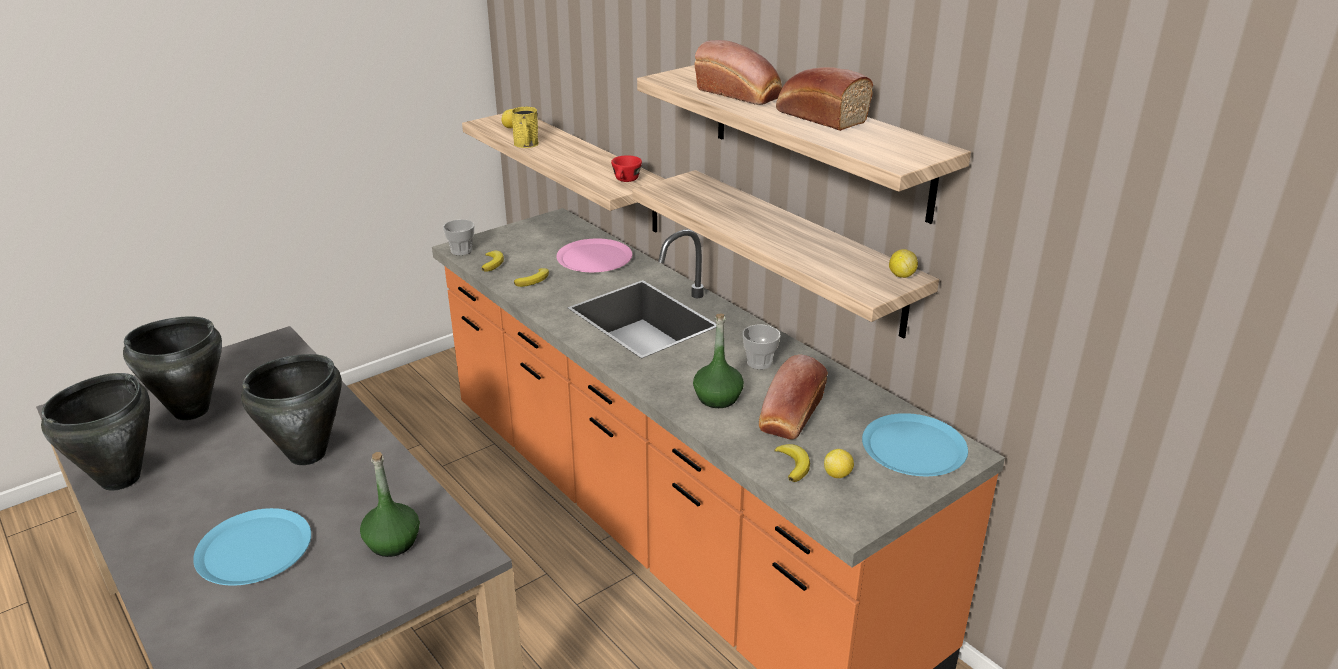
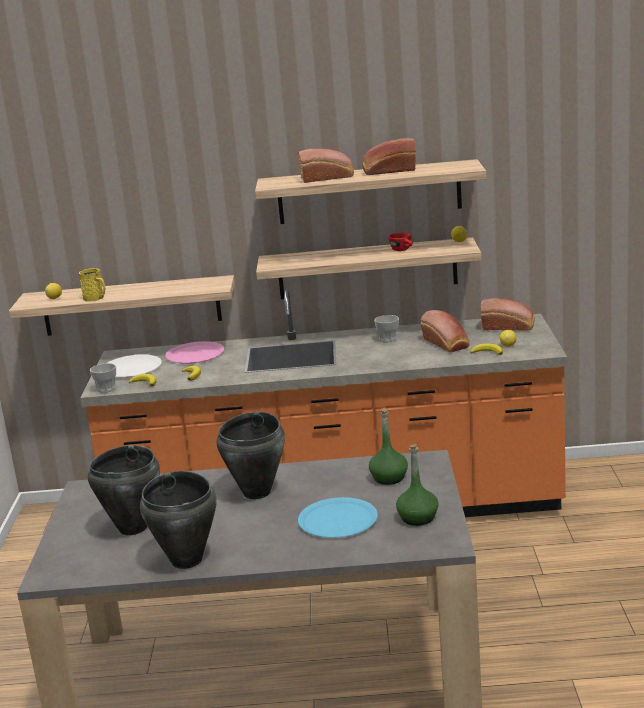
camera: 50 degrees left, 10 degrees down
red cup [611,155,642,182] -> red cup moved to [388,233,413,251]
green bottle [693,314,744,408] -> green bottle moved to [396,444,439,526]
blue plate [862,413,968,476] -> bread [481,298,535,330]
none -> white plate [108,354,162,378]

